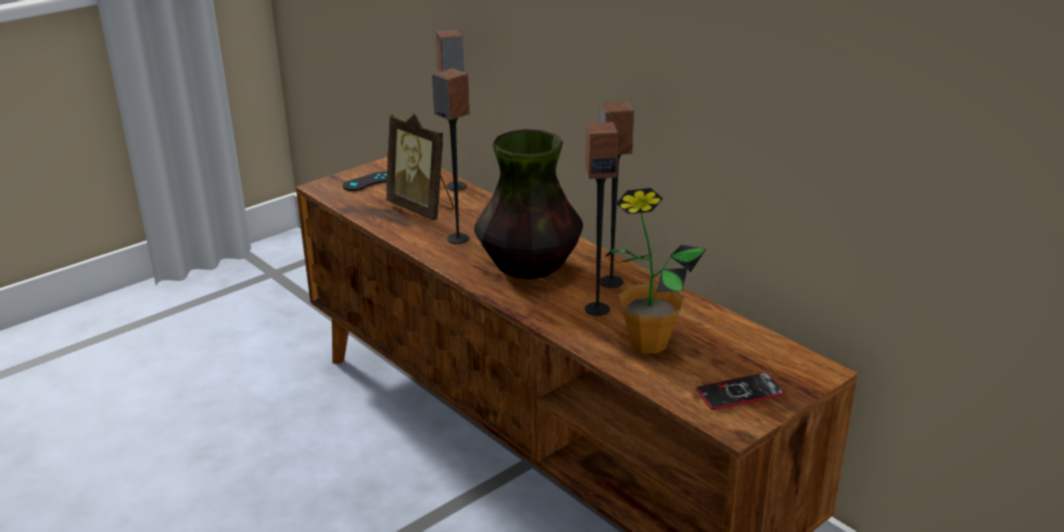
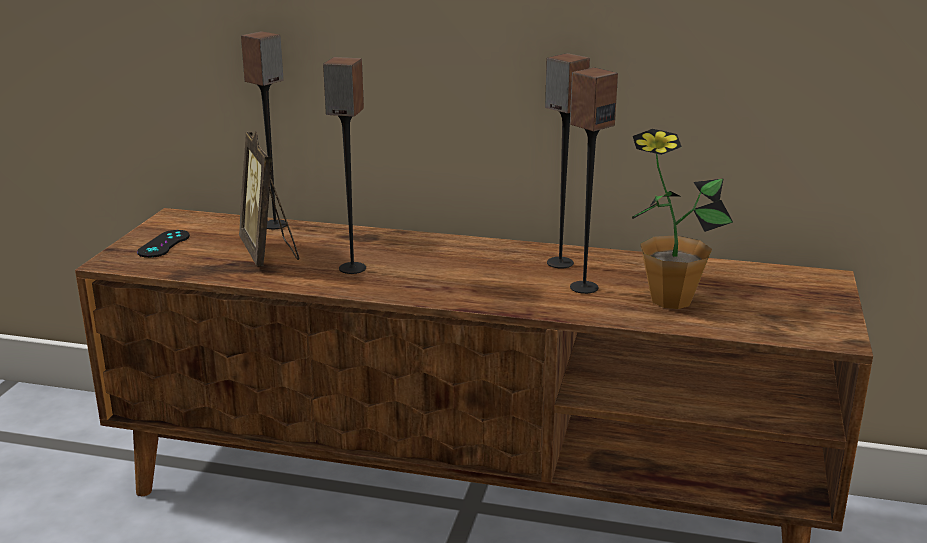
camera: 35 degrees left, 5 degrees down
picture frame [386,114,454,221] -> picture frame turned 60 degrees clockwise [239,131,299,266]
vase [474,129,583,279] -> none
phone [696,372,785,410] -> none

